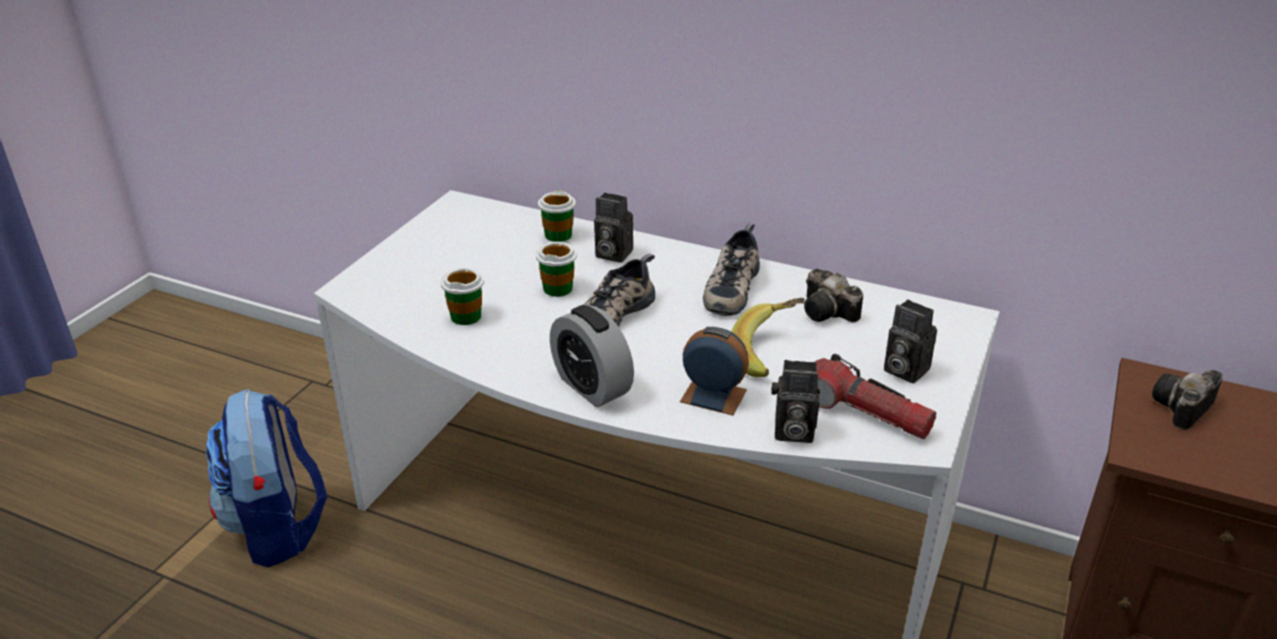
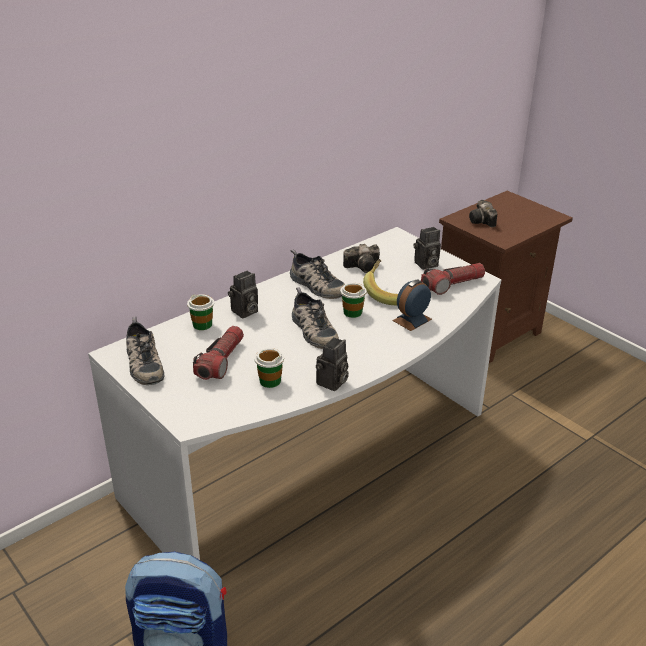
camera: 65 degrees left, 0 degrees up
cup [536,242,577,297] -> cup moved to [340,283,367,318]
alarm clock [550,305,634,407] -> none
camera [771,360,820,443] -> camera moved to [316,337,349,391]
none -> shoe [126,317,164,385]
none -> flashlight [193,326,244,380]

